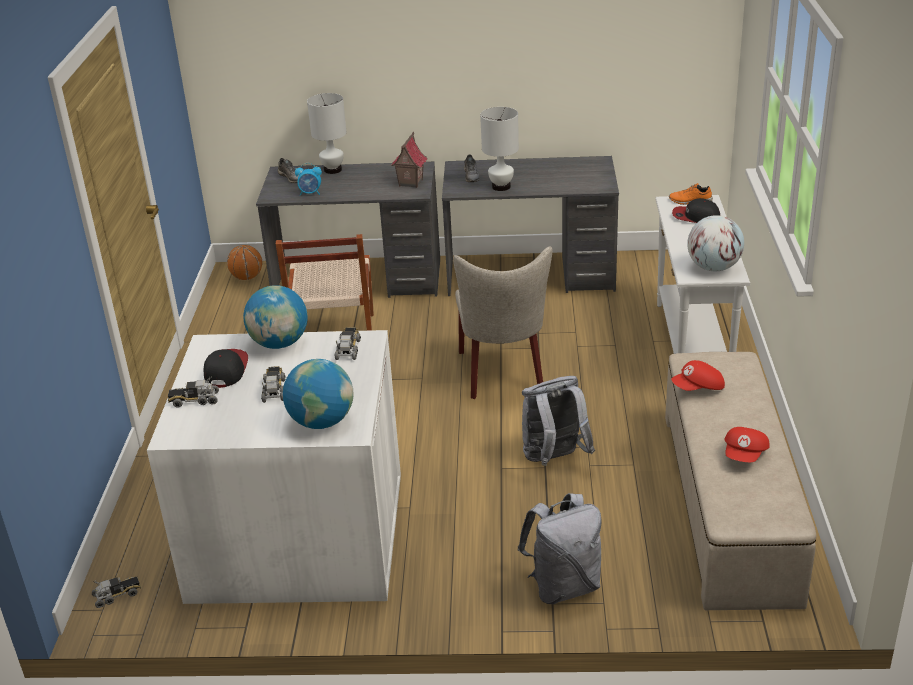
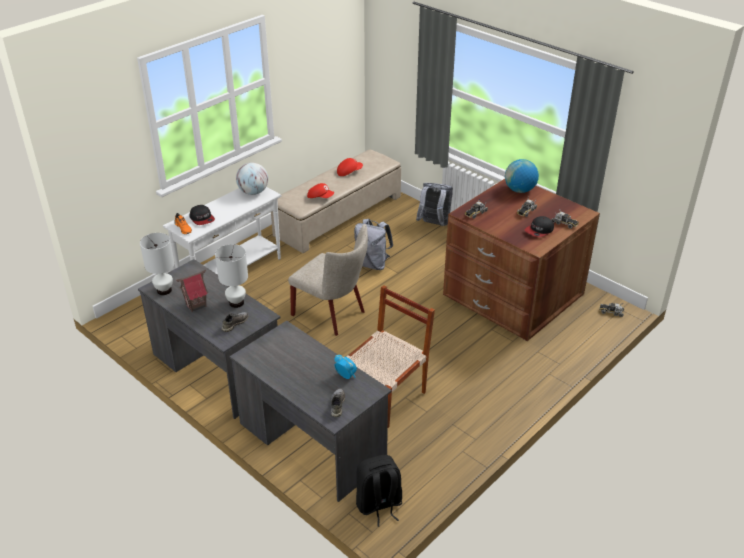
camera: 140 degrees left, 5 degrees up
white dresser [147,330,401,604] -> brown dresser [443,179,600,341]
basketball [227,245,262,280] -> black backpack [356,455,402,527]
globe [243,285,308,349] -> none
white table lamp [307,93,346,174] -> white table lamp moved to [140,233,174,295]
toy house [391,132,427,188] -> toy house moved to [176,270,208,312]
beige chair [453,246,552,399] -> beige chair turned 90 degrees clockwise [288,224,368,336]

